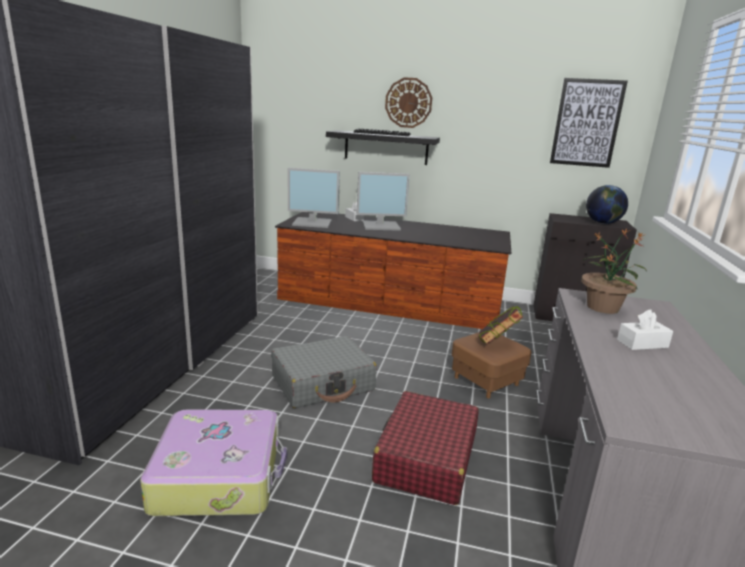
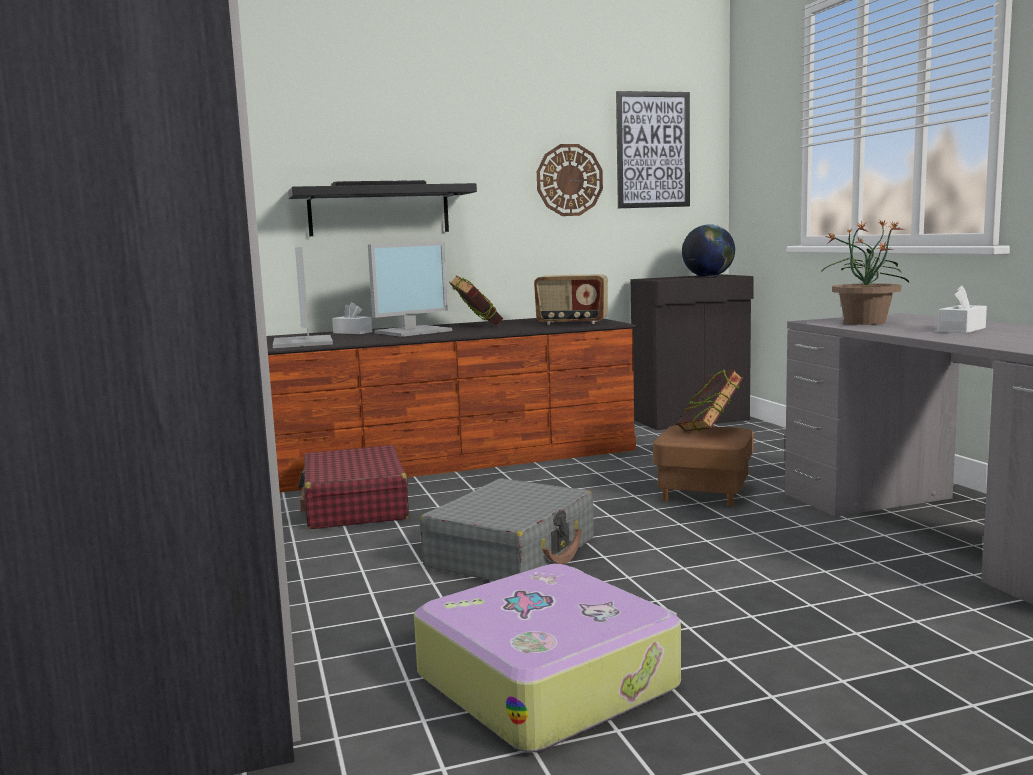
camera: 30 degrees left, 10 degrees down
monitor [288,168,340,228] -> monitor turned 105 degrees clockwise [273,247,333,348]
red suitcase [372,391,479,505] -> red suitcase moved to [298,445,409,529]
wall clock [385,77,432,128] -> wall clock moved to [537,144,603,216]
none -> book [449,275,503,326]
none -> radio [534,274,608,325]

